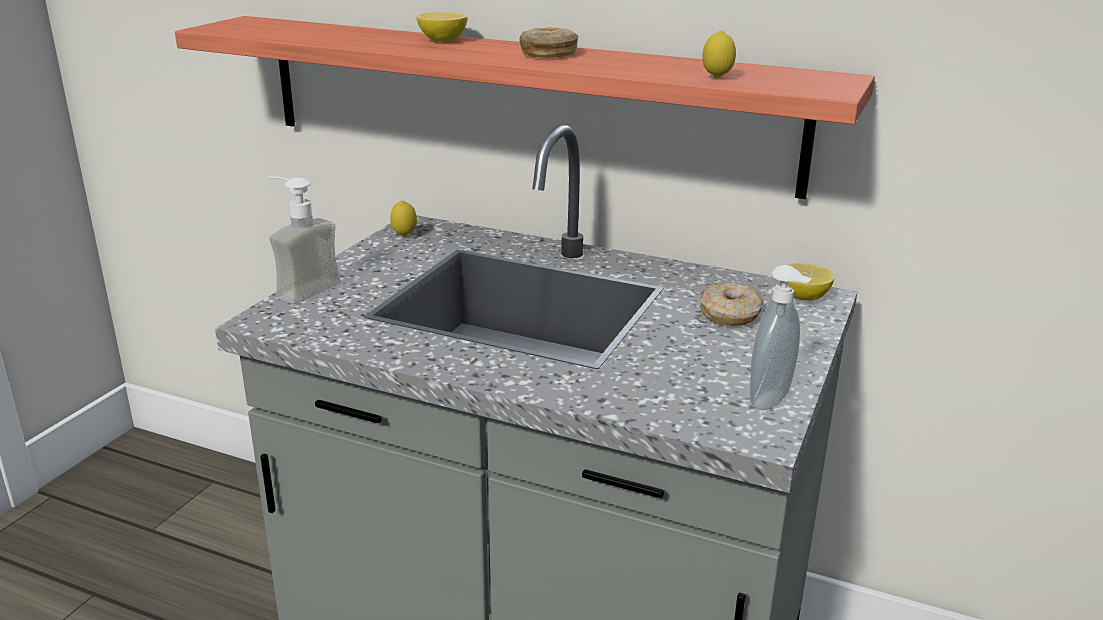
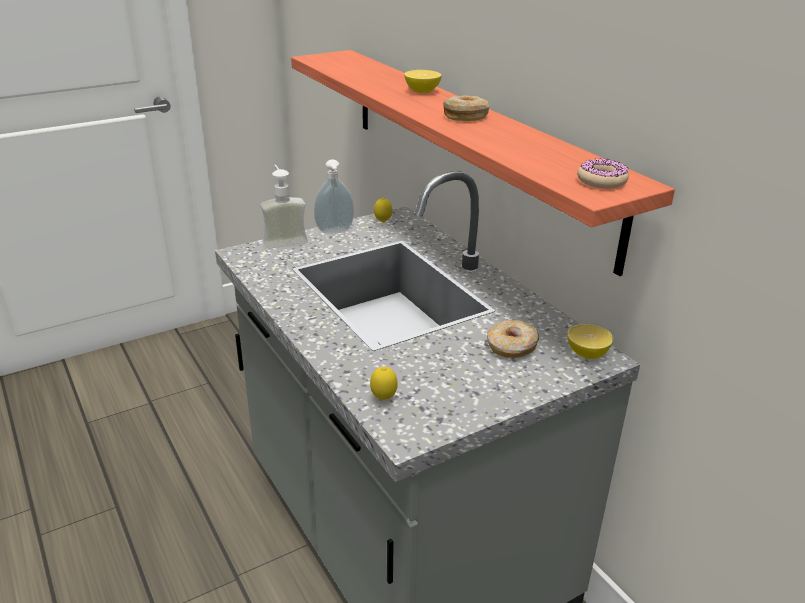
camera: 35 degrees right, 5 degrees up
lemon [702,31,736,79] -> lemon moved to [370,367,398,400]
soap dispenser [750,265,812,410] -> soap dispenser moved to [314,159,354,234]
none -> donut [577,158,629,188]

